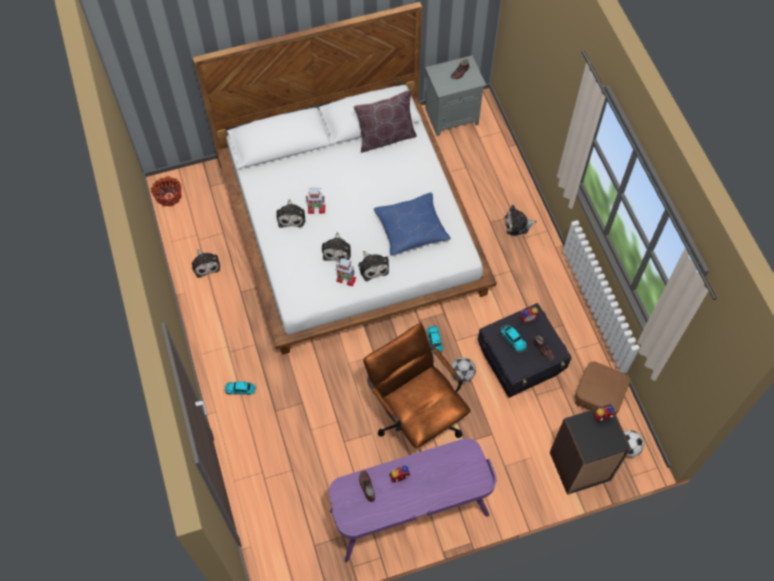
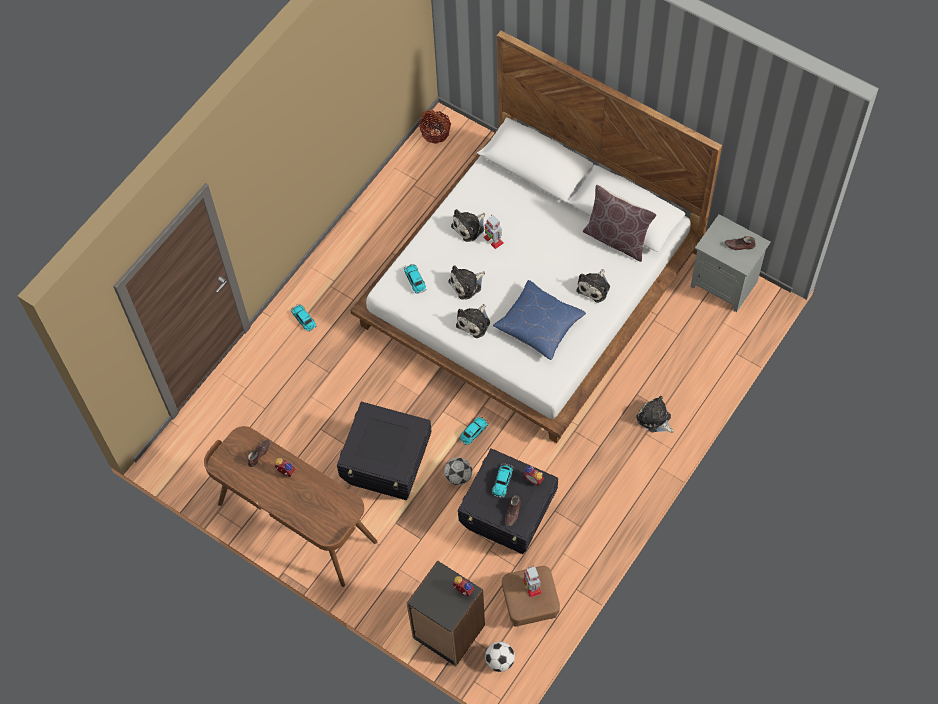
camera: 55 degrees right, 0 degrees up
plush toy [192,250,220,278] -> plush toy moved to [576,269,610,303]
purple desk [329,438,496,563] -> brown desk [204,426,377,587]
toy robot [336,258,357,286] -> toy robot moved to [523,565,542,598]
brown office chair [363,323,471,452] -> black storage box [337,402,432,500]
none -> toy car [404,264,427,294]

